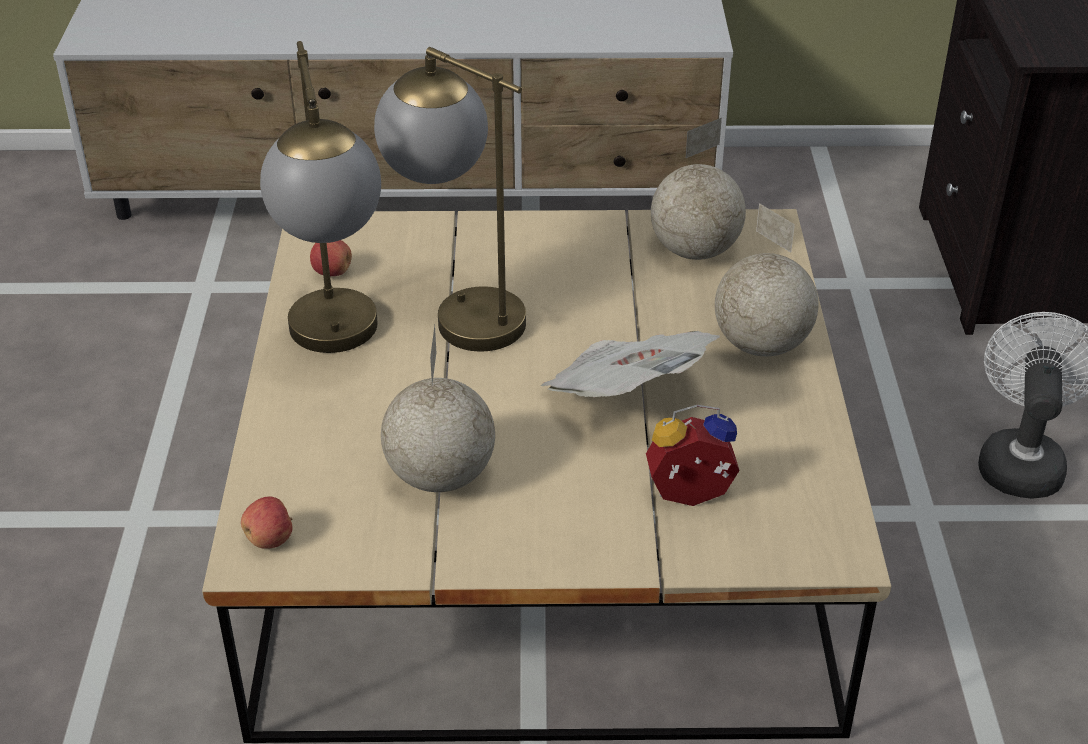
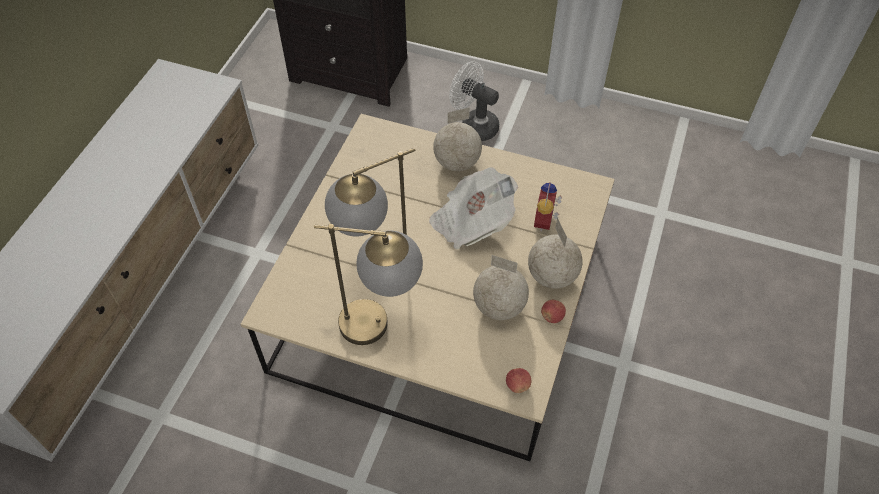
camera: 70 degrees left, 15 degrees up
apple [310,240,352,276] -> apple moved to [541,300,566,323]
globe [651,118,746,260] -> globe moved to [528,217,583,289]

